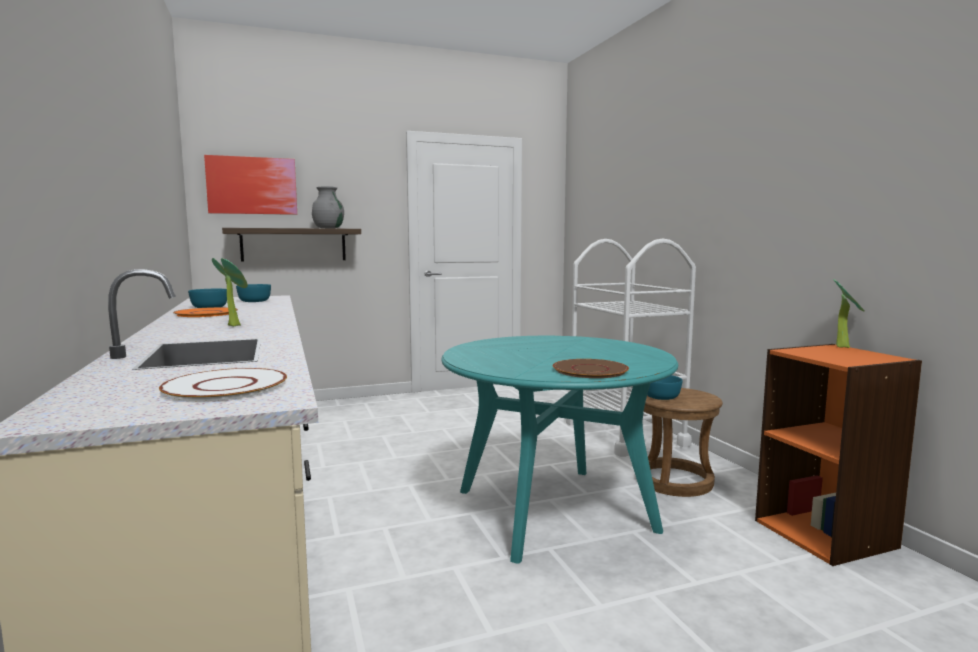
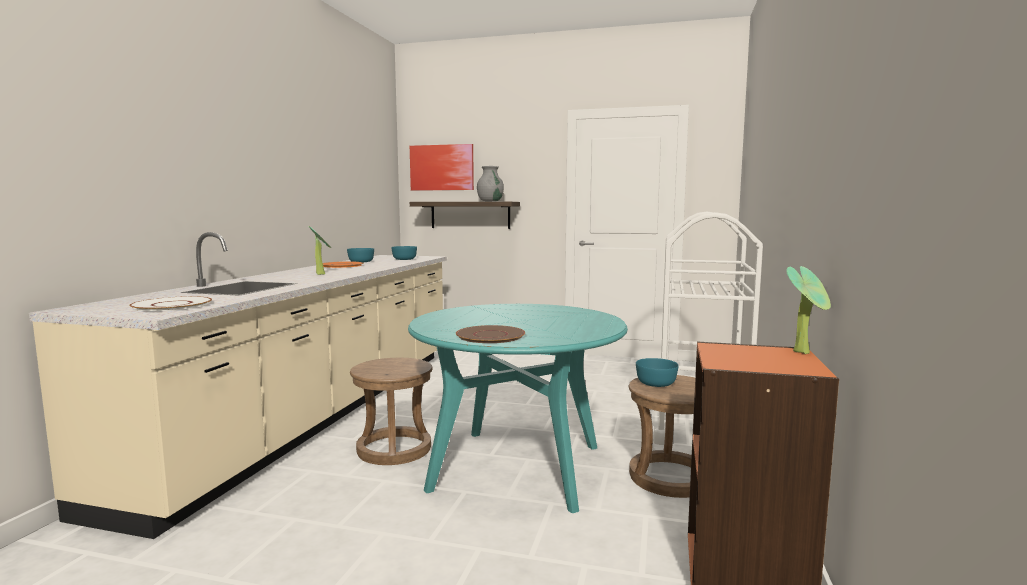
camera: 35 degrees right, 0 degrees up
none -> brown stool [350,358,433,465]

